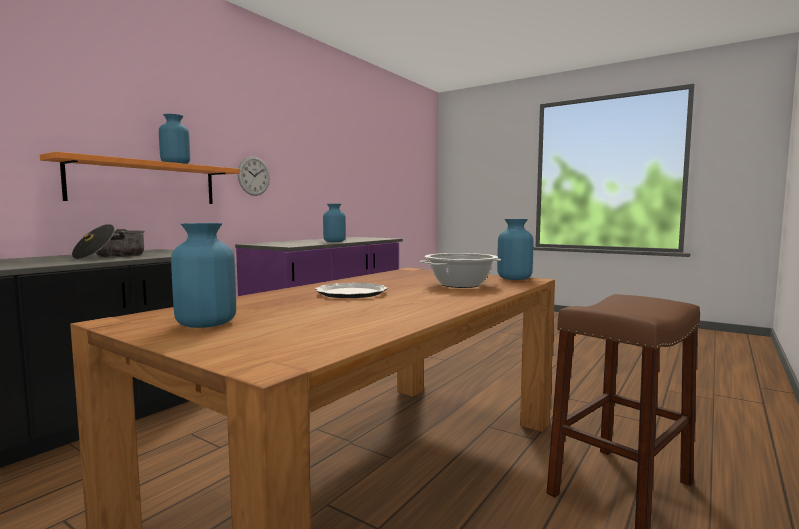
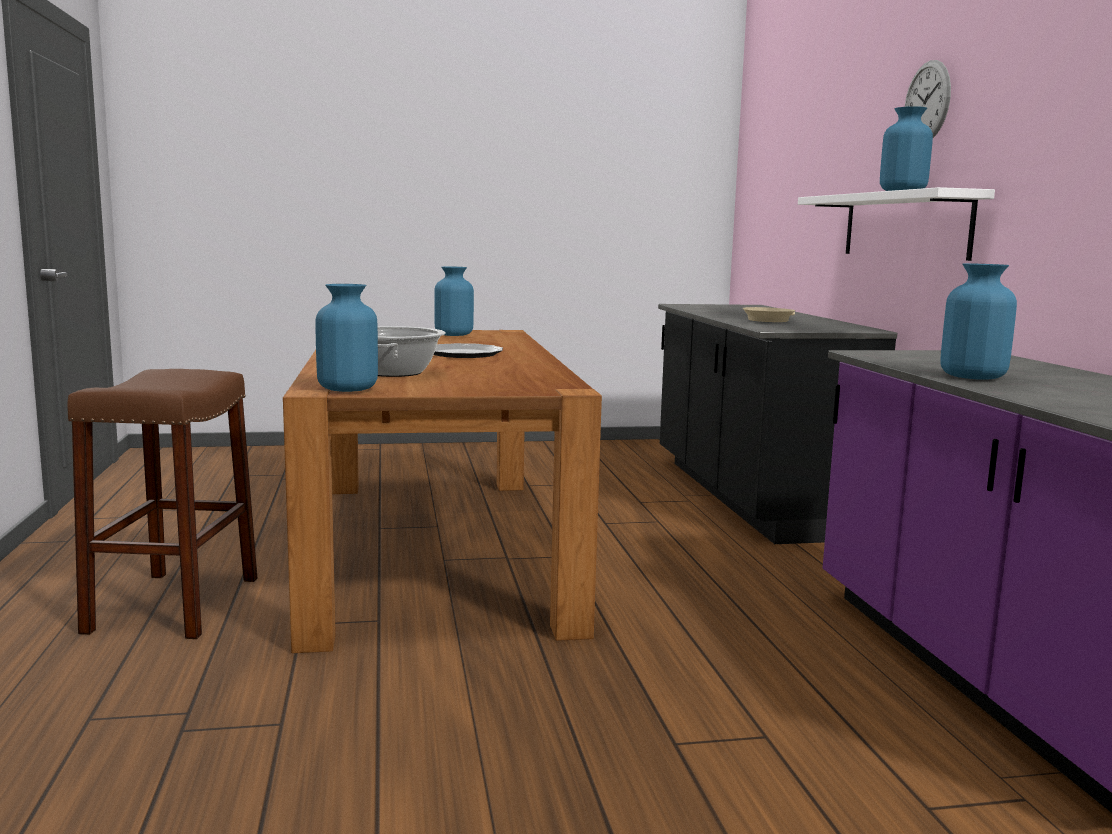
camera: 135 degrees right, 5 degrees up
orange shelf [40,151,240,204] -> white shelf [798,187,995,261]
cooking pot [72,224,145,260] -> beige frying pan [743,307,795,322]
wall clock [237,156,270,196] -> wall clock moved to [905,60,951,138]

